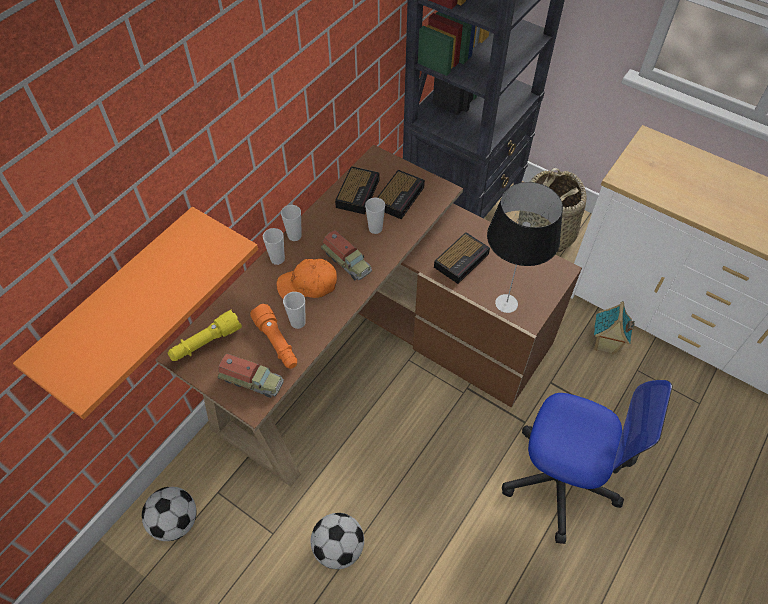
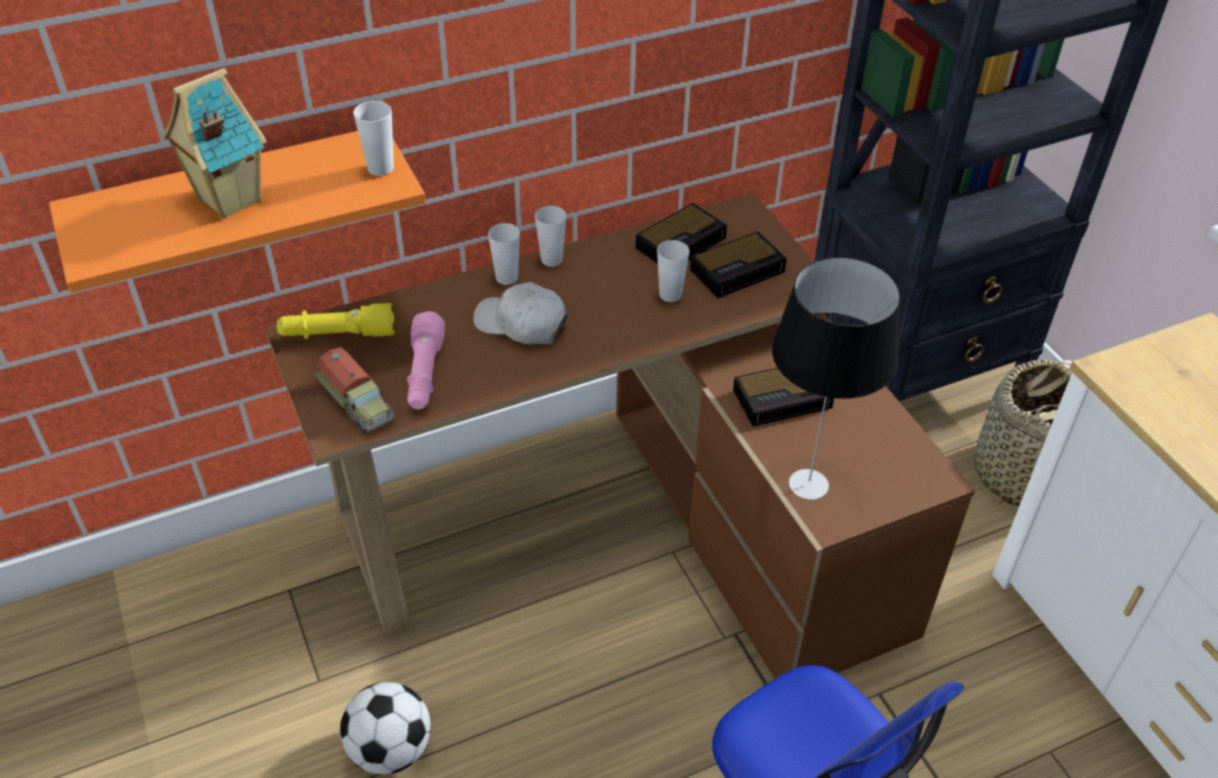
camera: 30 degrees right, 10 degrees down
football [142,487,197,541] -> none
orange flashlight [250,304,297,369] -> pink flashlight [407,311,445,409]
orange cap [276,259,337,299] -> white cap [473,282,567,345]
cup [283,292,306,329] -> cup moved to [353,101,394,176]
toy truck [321,230,372,280] -> none
toy house [594,301,635,354] -> toy house moved to [162,68,267,219]

